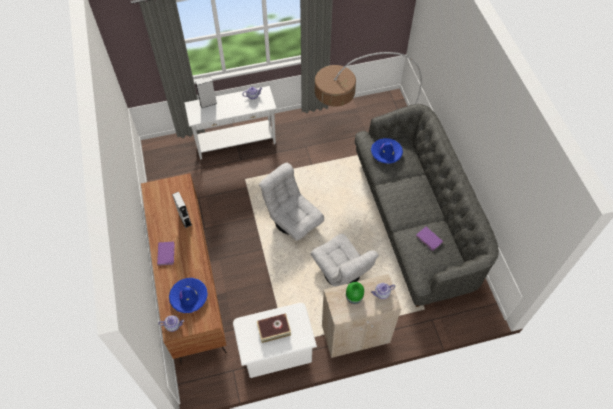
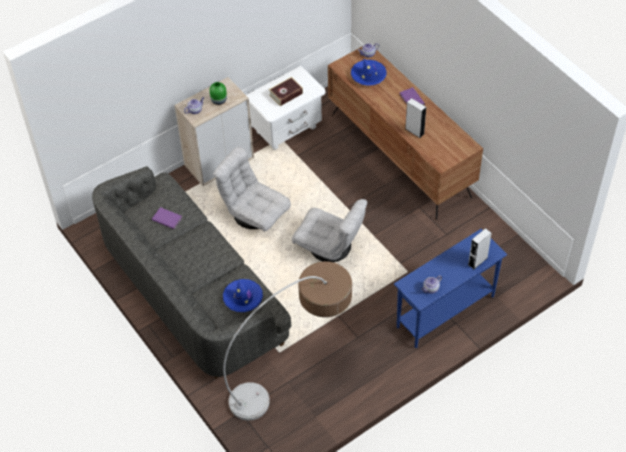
camera: 160 degrees right, 5 degrees down
white console table [184,86,277,160] -> blue console table [394,229,507,348]

